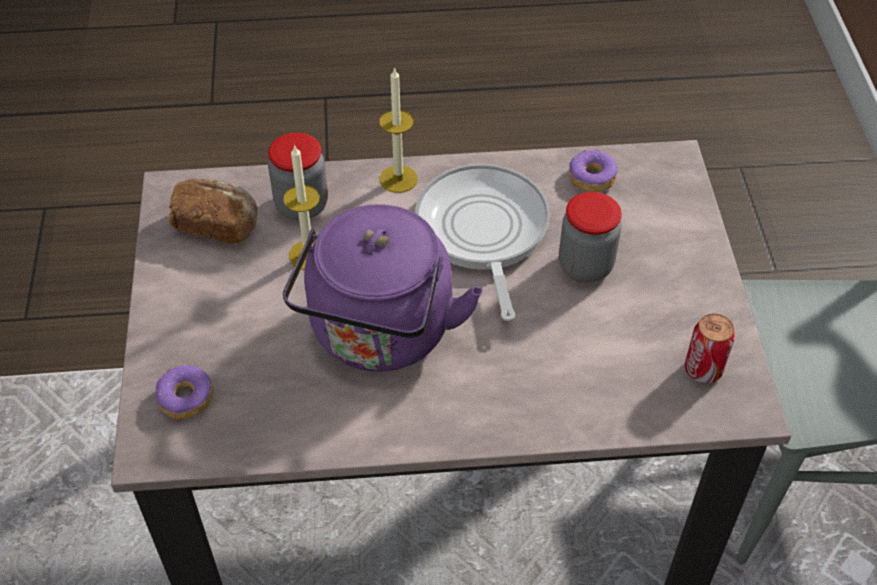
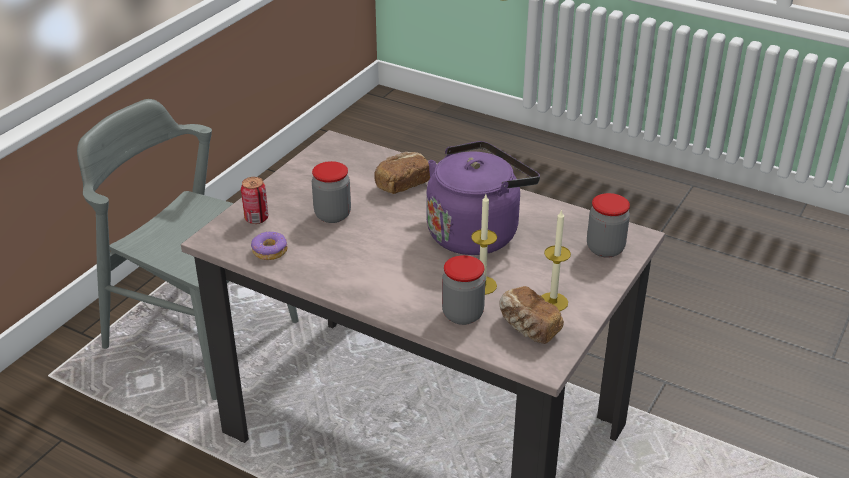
camera: 145 degrees left, 15 degrees down
donut [156,365,213,419] -> jar [587,193,630,258]
candle [380,67,418,193] -> candle moved to [541,209,571,311]
frying pan [415,164,550,321] -> none
can [685,314,735,383] -> can moved to [241,177,268,224]
none -> bread [374,152,430,194]

